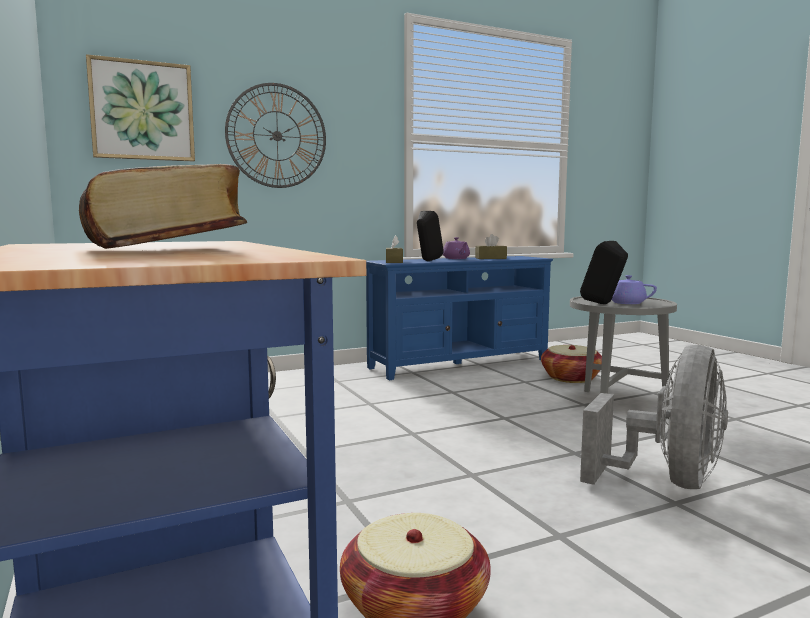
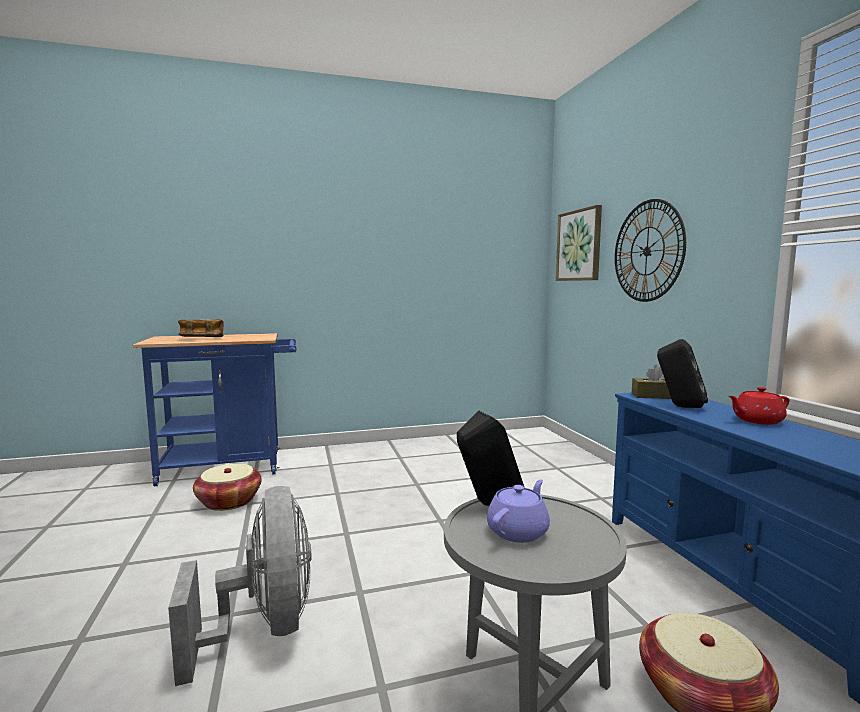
camera: 100 degrees right, 0 degrees up
purple teapot [443,237,470,259] -> red teapot [728,387,789,425]
brown tissue box [475,234,507,259] -> none
grey fan [580,345,728,489] -> grey fan turned 150 degrees counterclockwise [168,486,312,686]

